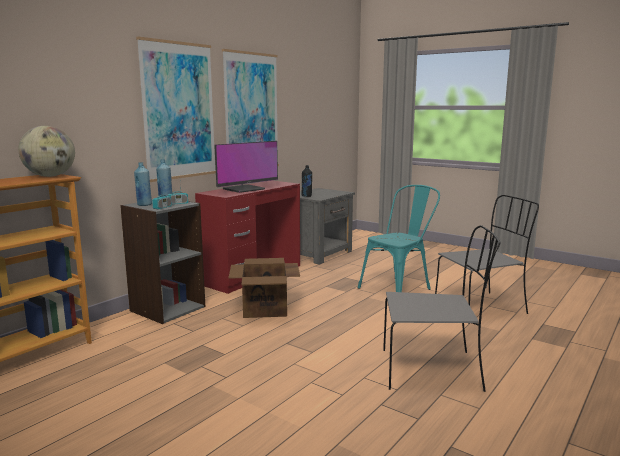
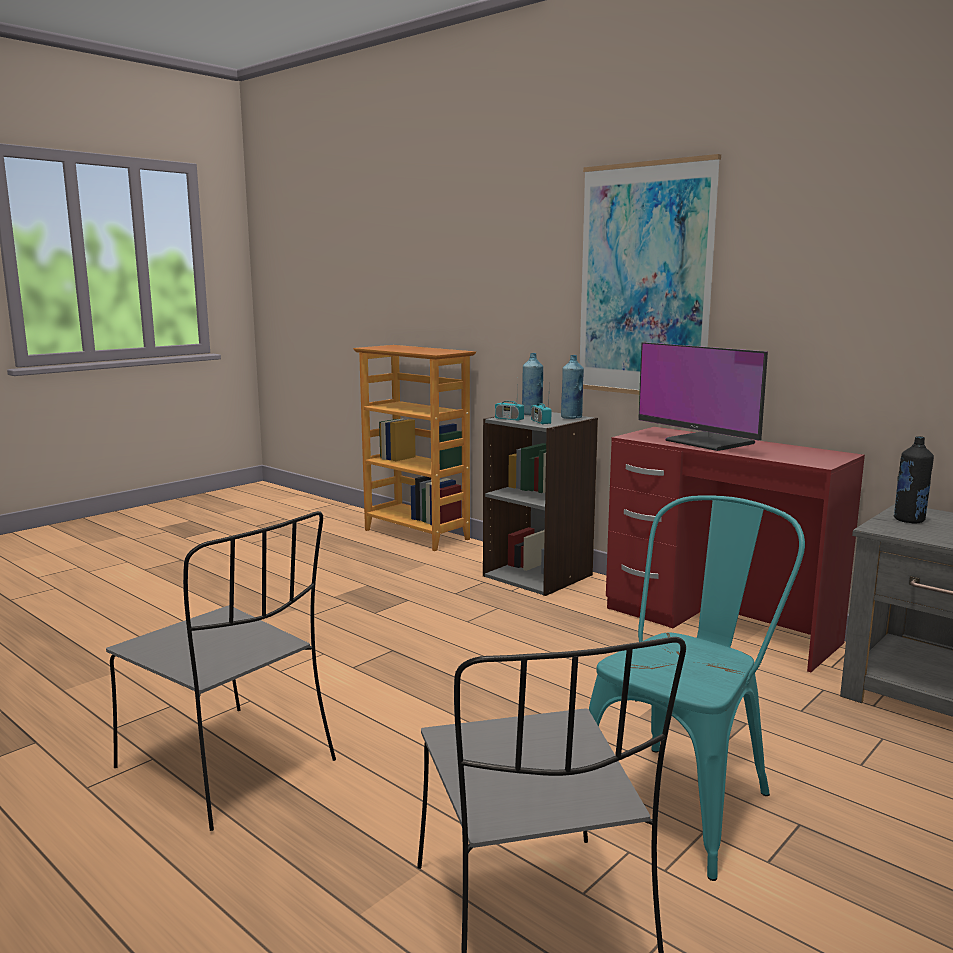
camera: 95 degrees right, 0 degrees up
globe [18,126,75,177] -> none
picture [222,49,279,166] -> none
cardboard box [228,258,300,318] -> none
turquoise chair [358,185,440,292] -> turquoise chair turned 105 degrees counterclockwise [589,495,805,881]
grey chair [383,225,500,392] -> grey chair turned 60 degrees counterclockwise [106,511,336,831]

